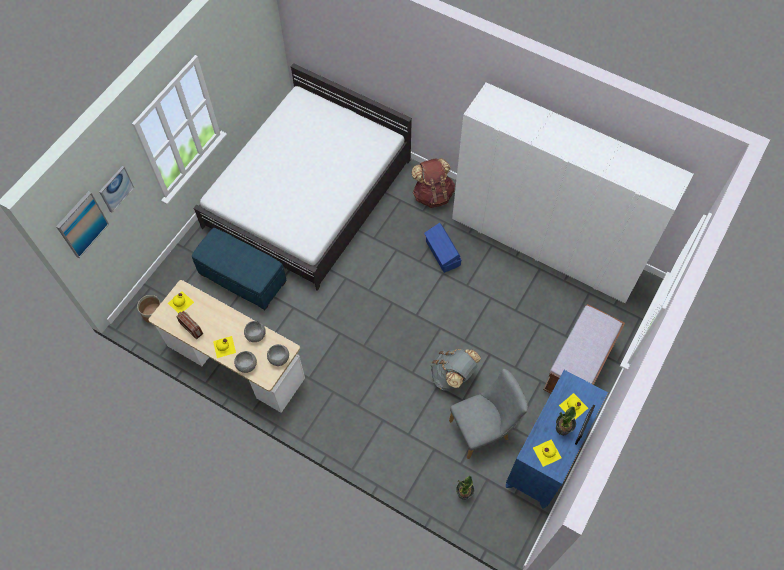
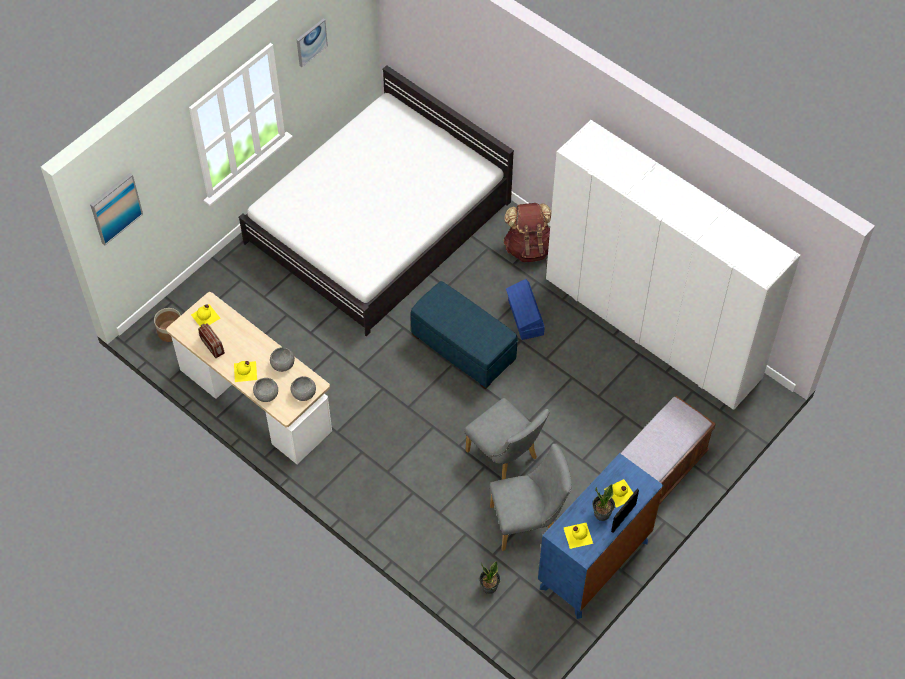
camera: 10 degrees right, 5 degrees down
picture [99,166,134,212] -> picture moved to [297,18,328,67]
blue ottoman [192,228,286,310] -> blue ottoman moved to [411,281,518,390]
grey backpack [431,349,481,391] -> grey chair [465,398,550,480]

